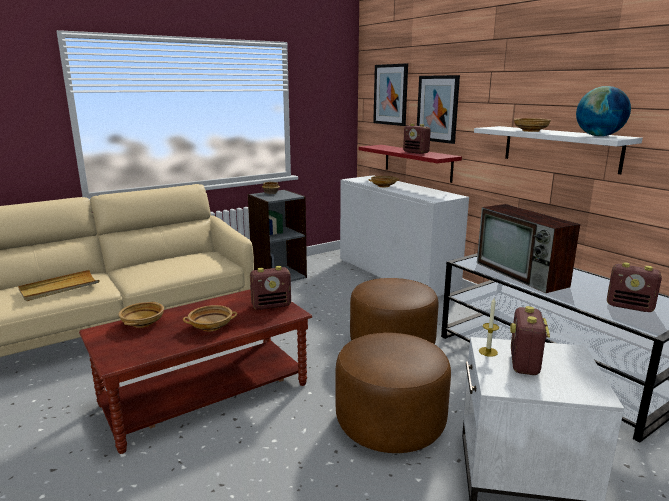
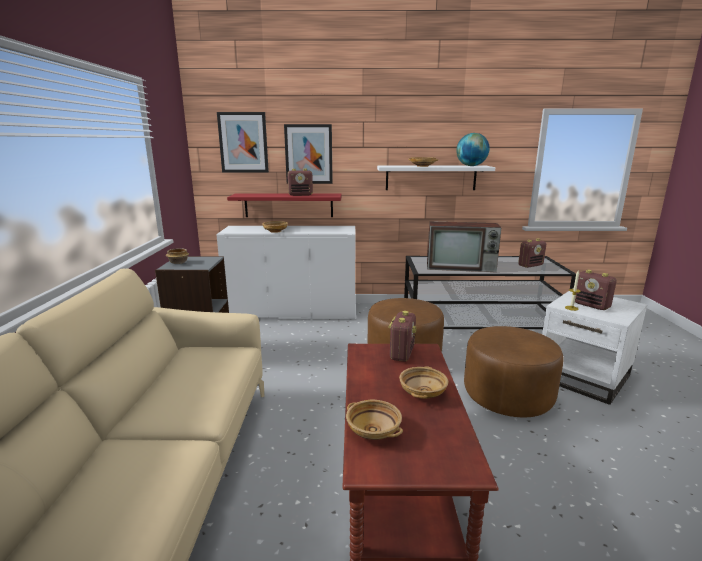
camera: 55 degrees left, 0 degrees up
beige tray [18,270,99,301] -> none

